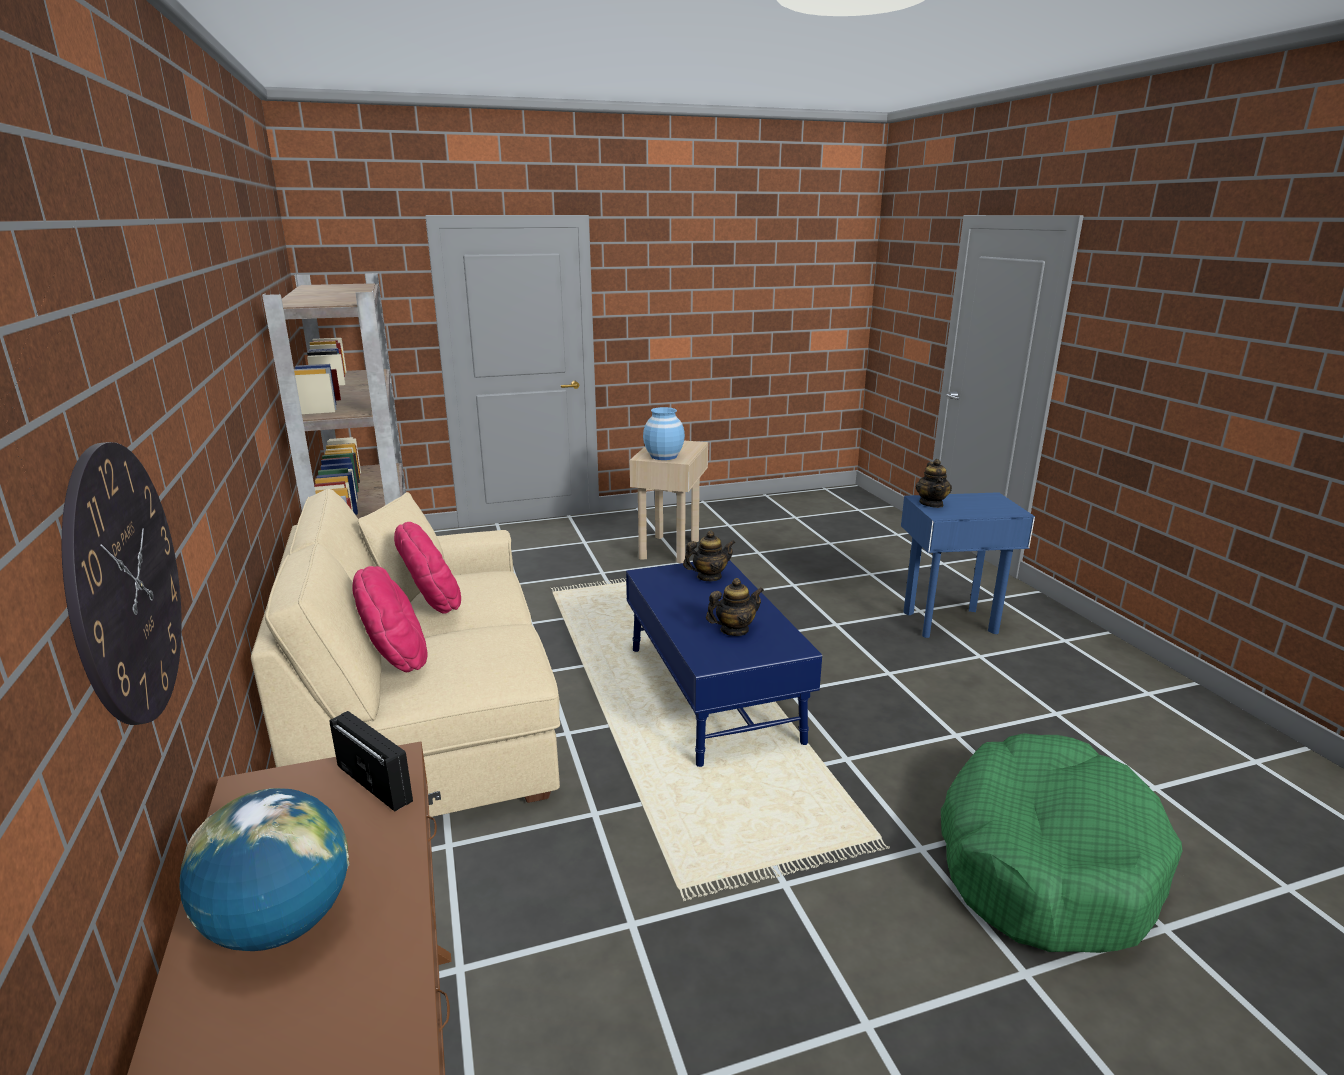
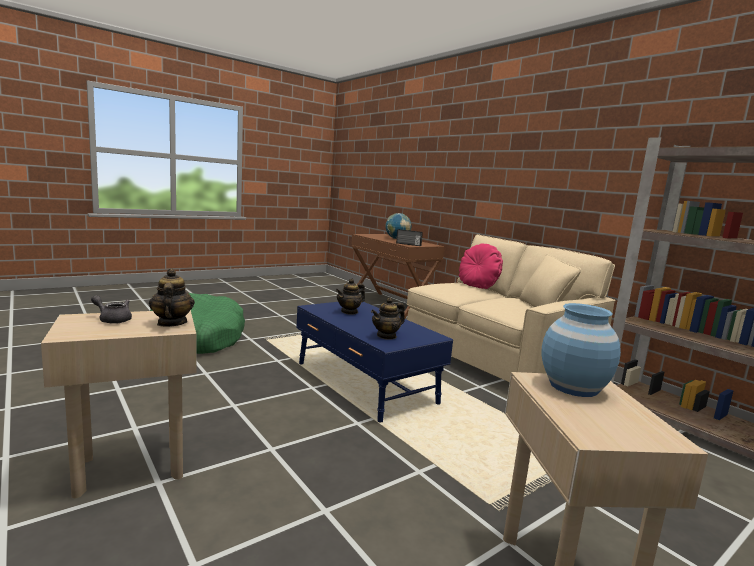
camera: 160 degrees right, 10 degrees down
wall clock [62,442,182,725] -> none
pink pillow [394,522,461,614] -> none
blue side table [901,492,1035,638] -> beige side table [41,310,197,498]
none -> grey teapot [91,295,132,324]

